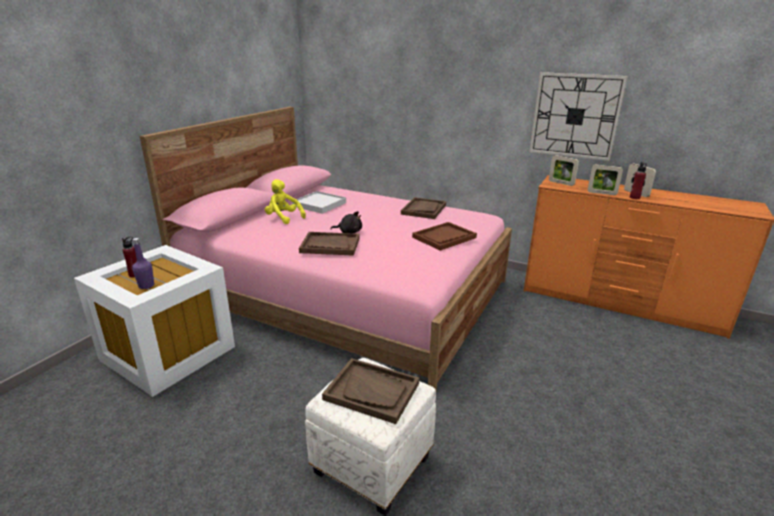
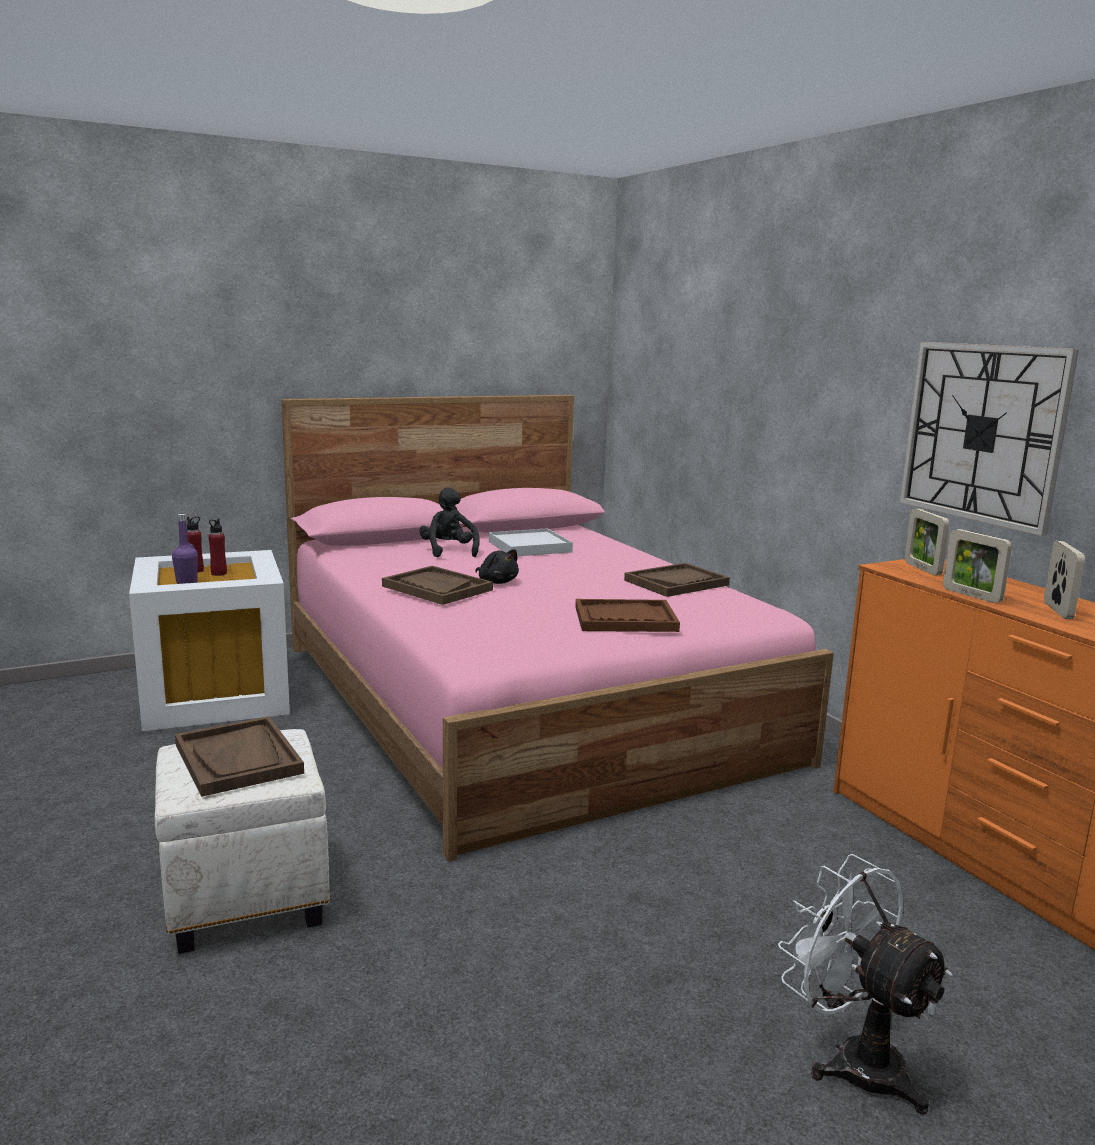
camera: 35 degrees right, 10 degrees down
yellow plush toy [265,179,306,224] -> black plush toy [419,488,480,557]
red bottle [630,162,647,199] -> red bottle moved to [209,518,227,576]
none -> white fan [778,854,953,1115]

